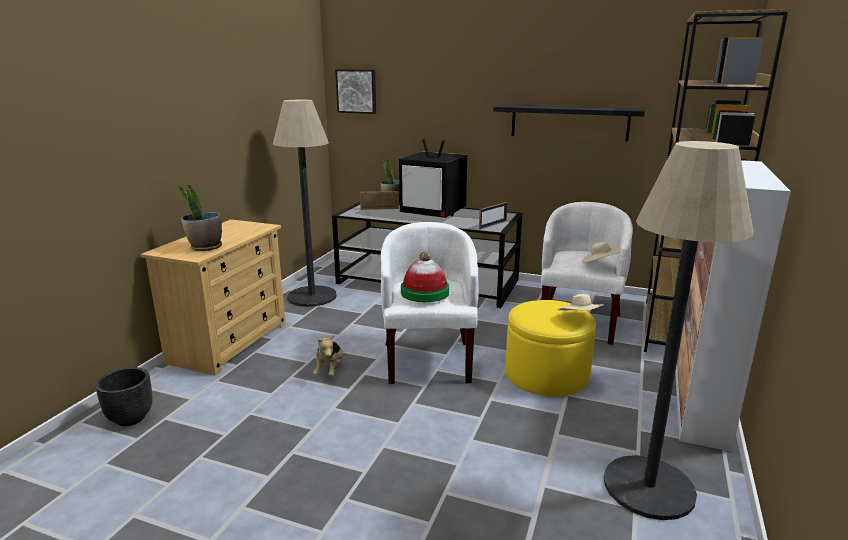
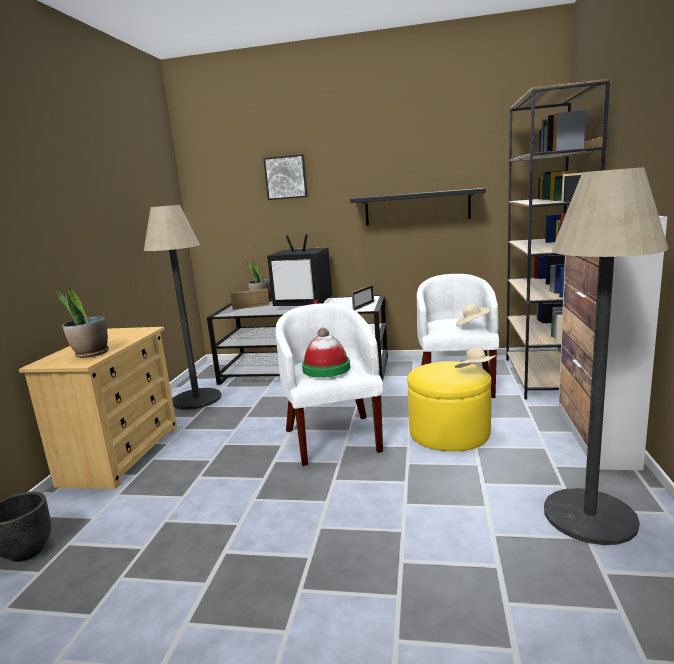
camera: 10 degrees left, 5 degrees down
plush toy [313,335,343,377] -> none
picture [335,69,376,114] -> picture moved to [263,154,308,200]

